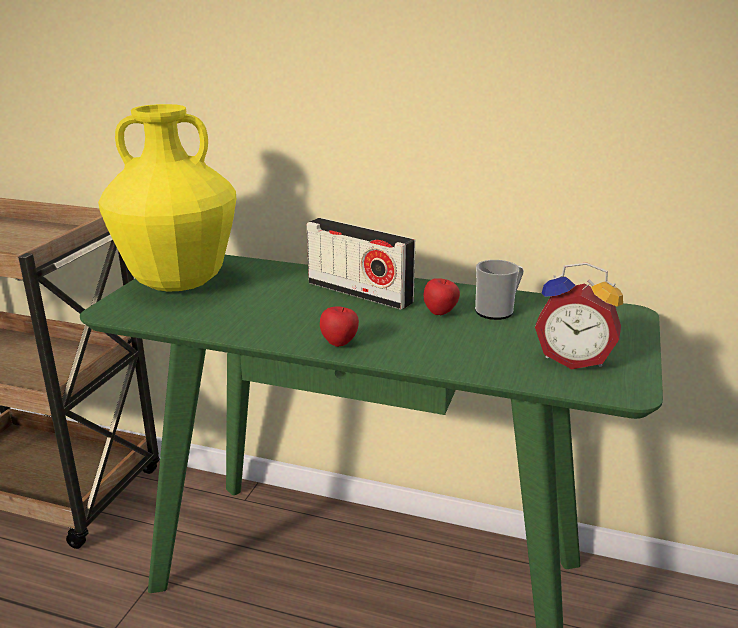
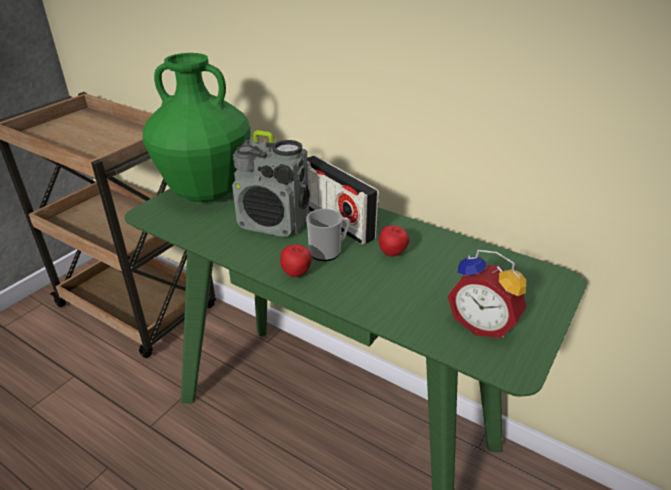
camera: 15 degrees right, 10 degrees up
yellow vase [98,104,236,292] -> green vase [142,53,251,202]
mug [475,260,524,320] -> mug moved to [306,209,350,261]
none -> radio [232,130,310,237]

